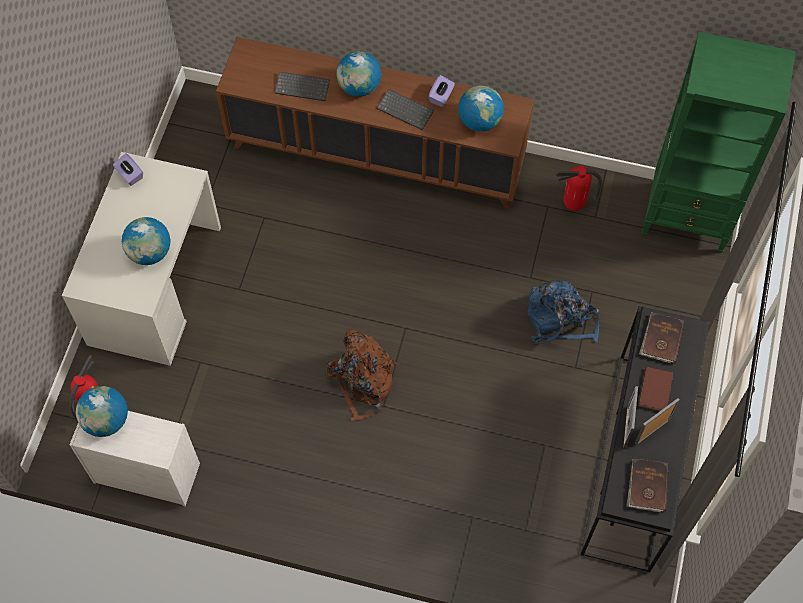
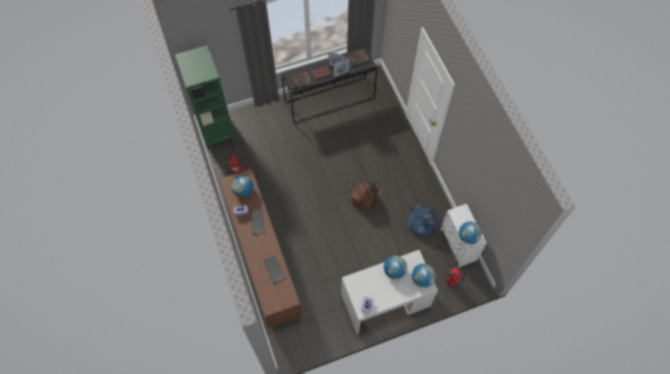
camera: 125 degrees left, 0 degrees up
globe [336,51,381,97] -> globe moved to [412,264,435,287]
blue backpack [528,280,599,343] -> blue backpack moved to [408,204,439,236]

